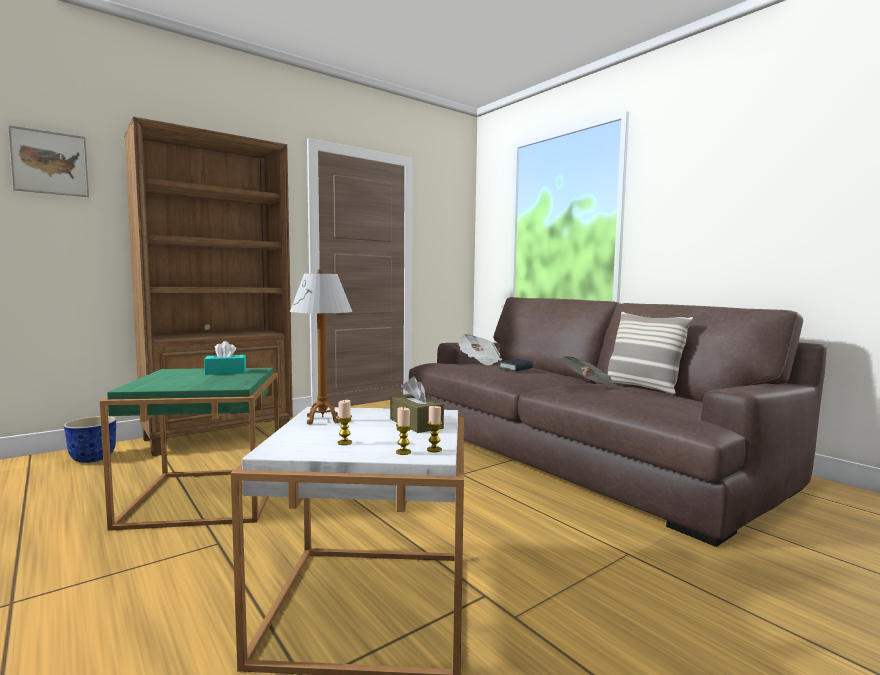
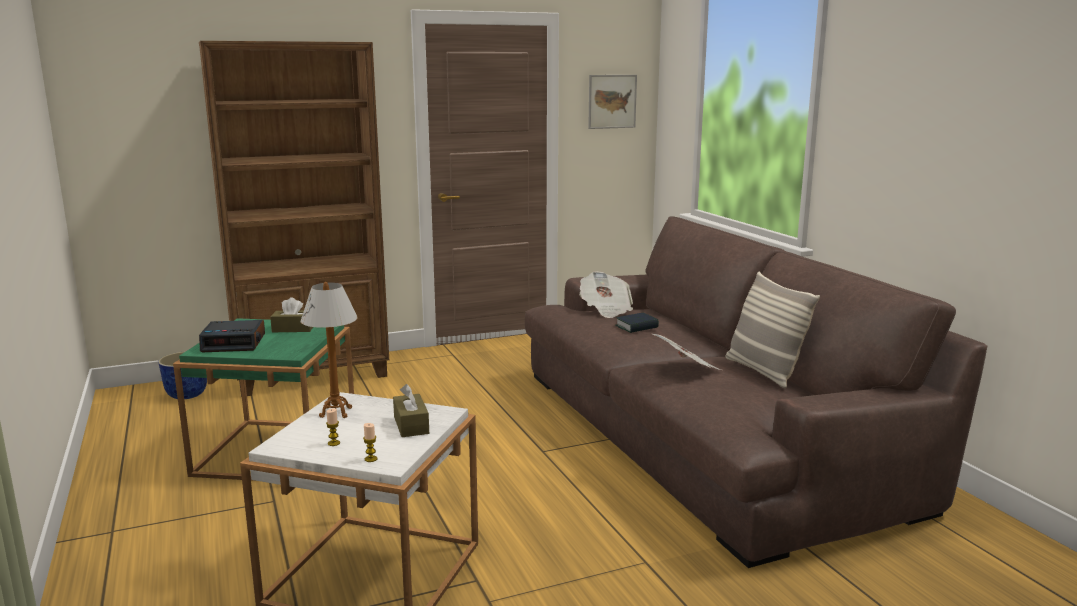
camera: 15 degrees right, 10 degrees up
picture [8,125,89,197] -> picture moved to [588,75,637,129]
turquoise tissue box [204,341,246,375] -> brown tissue box [270,297,313,332]
candle [427,406,442,452] -> none
none -> alarm clock [199,320,265,352]

